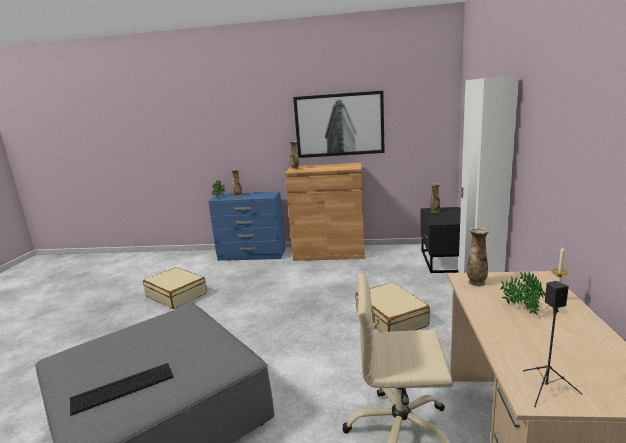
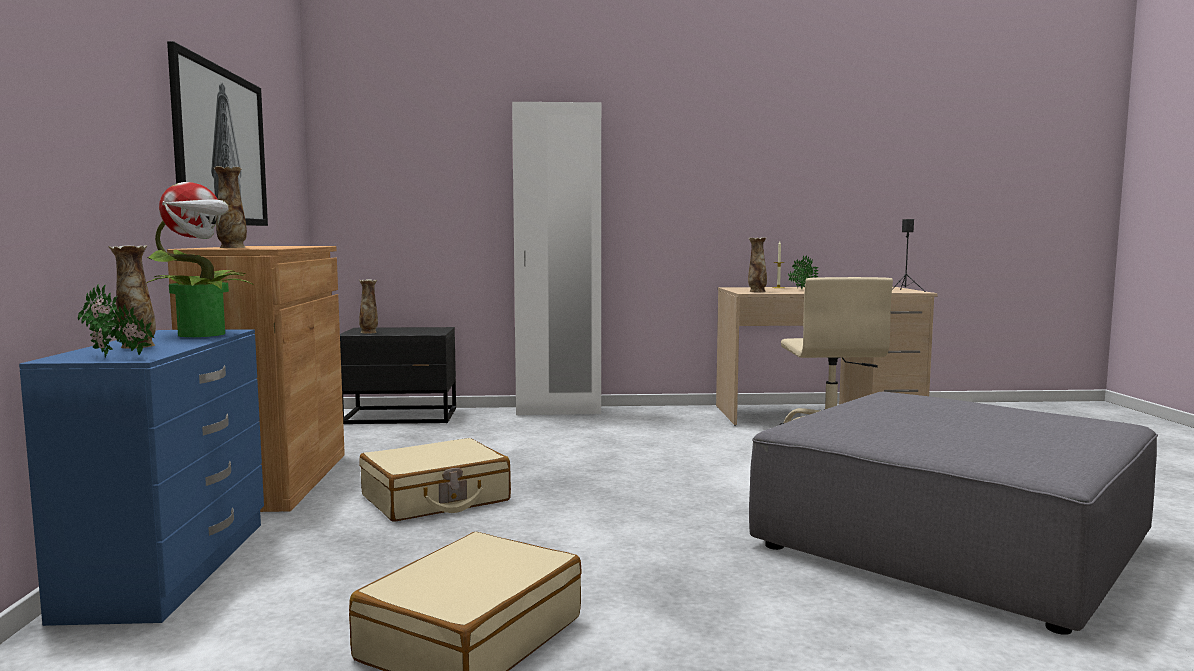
camera: 100 degrees left, 10 degrees down
keyboard [70,363,173,416] -> none
beige suitcase [355,282,430,332] -> beige suitcase moved to [360,438,511,522]
none -> potted plant [146,182,254,337]

